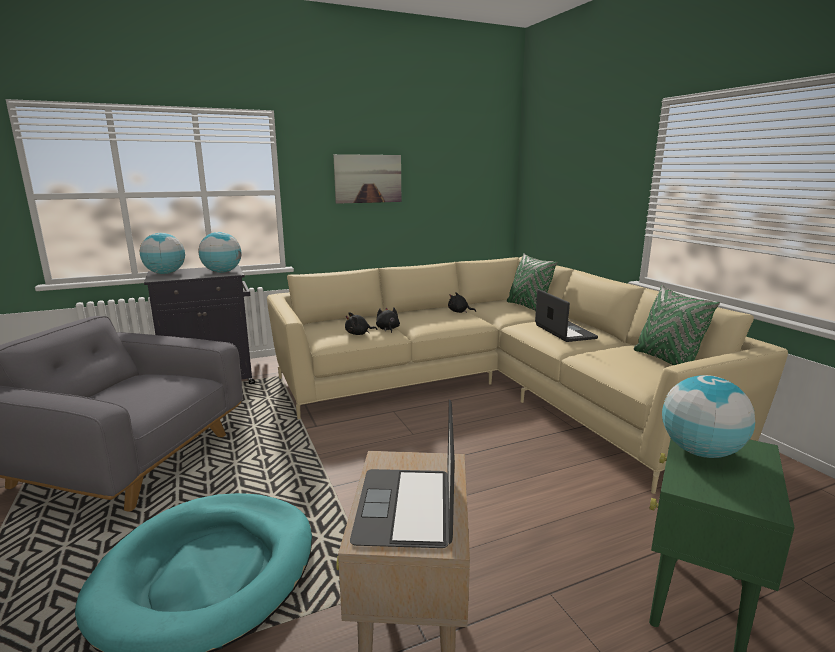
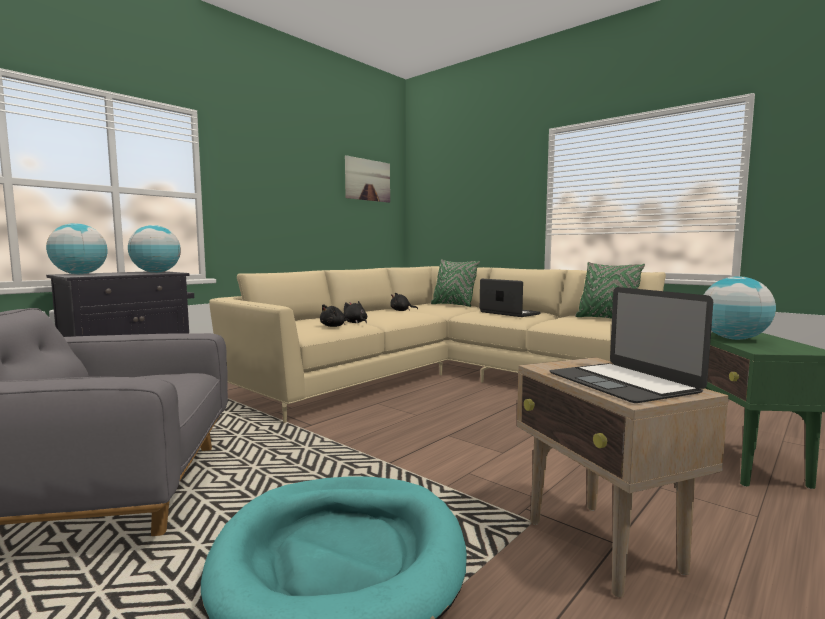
camera: 25 degrees left, 10 degrees down
picture [333,154,401,204] -> picture moved to [345,155,390,203]

